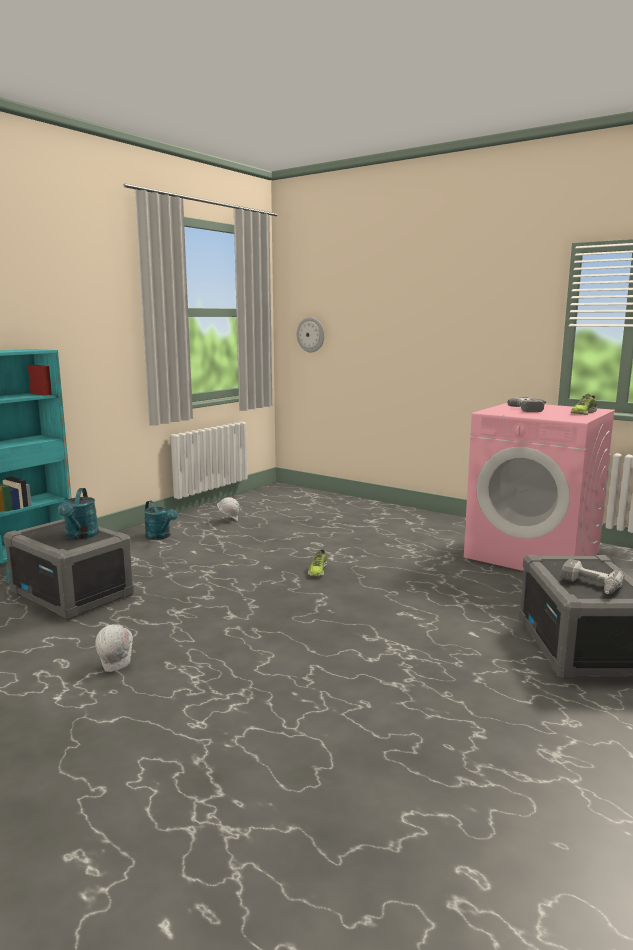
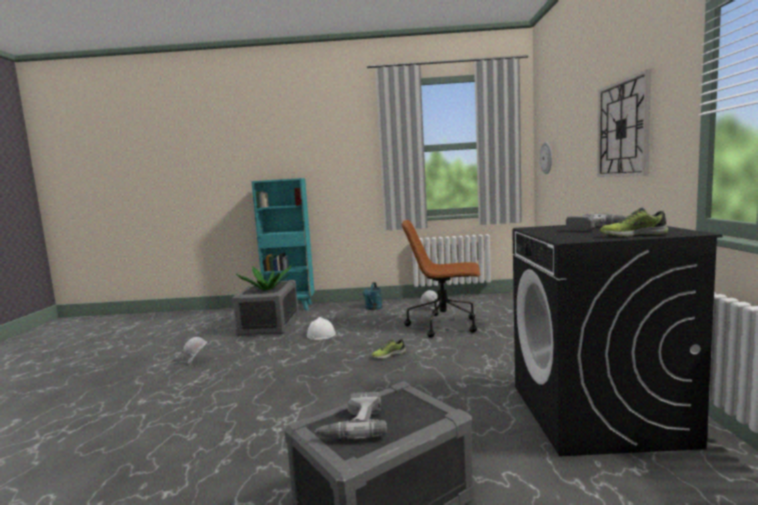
camera: 55 degrees right, 5 degrees down
turquoise watering can [58,488,99,540] -> potted plant [236,264,292,291]
pink washing machine [464,403,615,571] -> black washing machine [512,225,723,456]
none -> white hard hat [307,317,336,340]
none -> brown office chair [401,220,481,338]
none -> wall clock [597,69,651,177]

